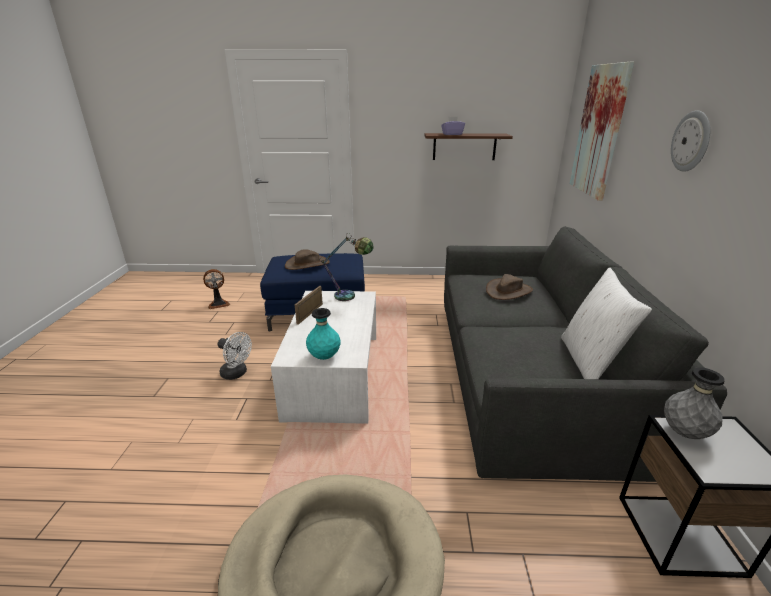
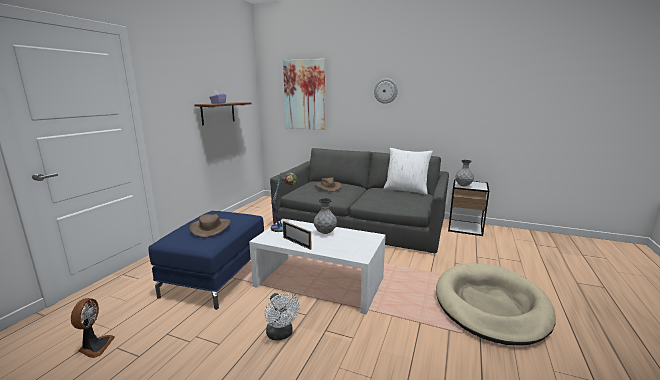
camera: 70 degrees left, 10 degrees down
white fan [218,332,252,380] -> white fan turned 105 degrees clockwise [264,293,300,341]
turquoise vase [306,308,341,360] -> none
none -> grey vase [314,198,337,234]

